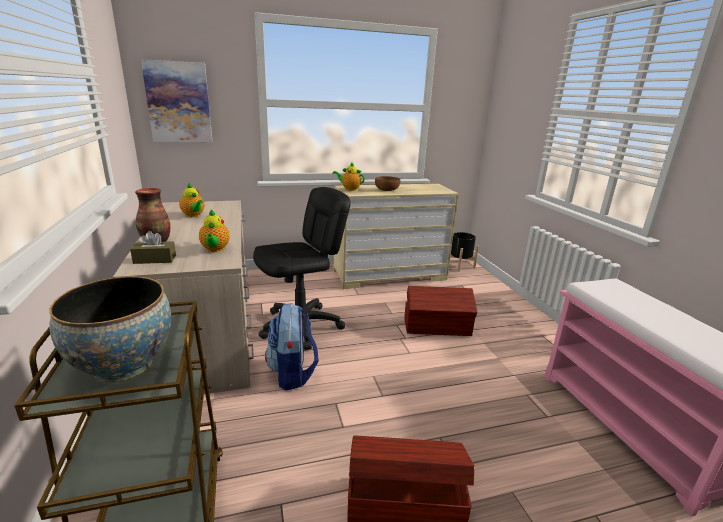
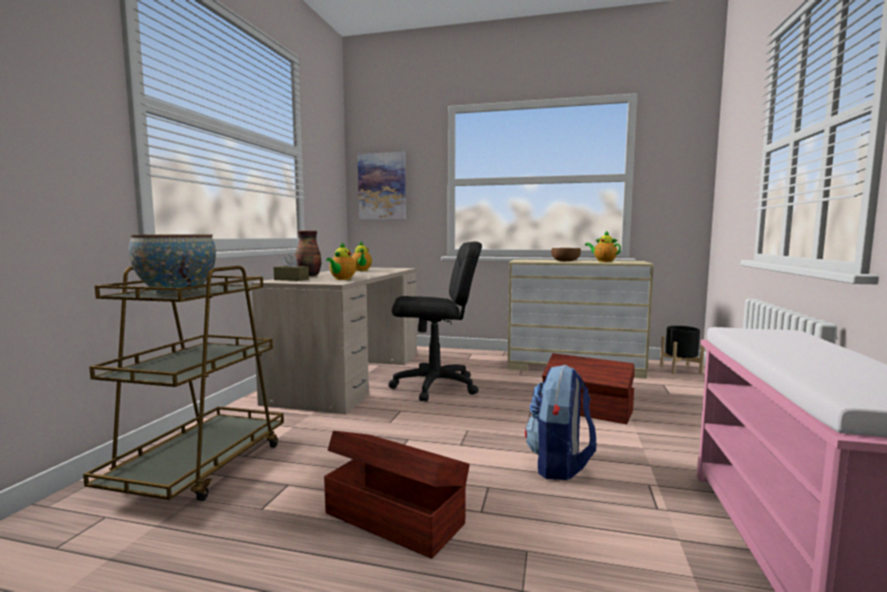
camera: 30 degrees right, 15 degrees down
backpack [265,303,319,390] -> backpack moved to [525,365,596,480]
teapot [333,163,365,191] -> teapot moved to [585,231,621,262]

